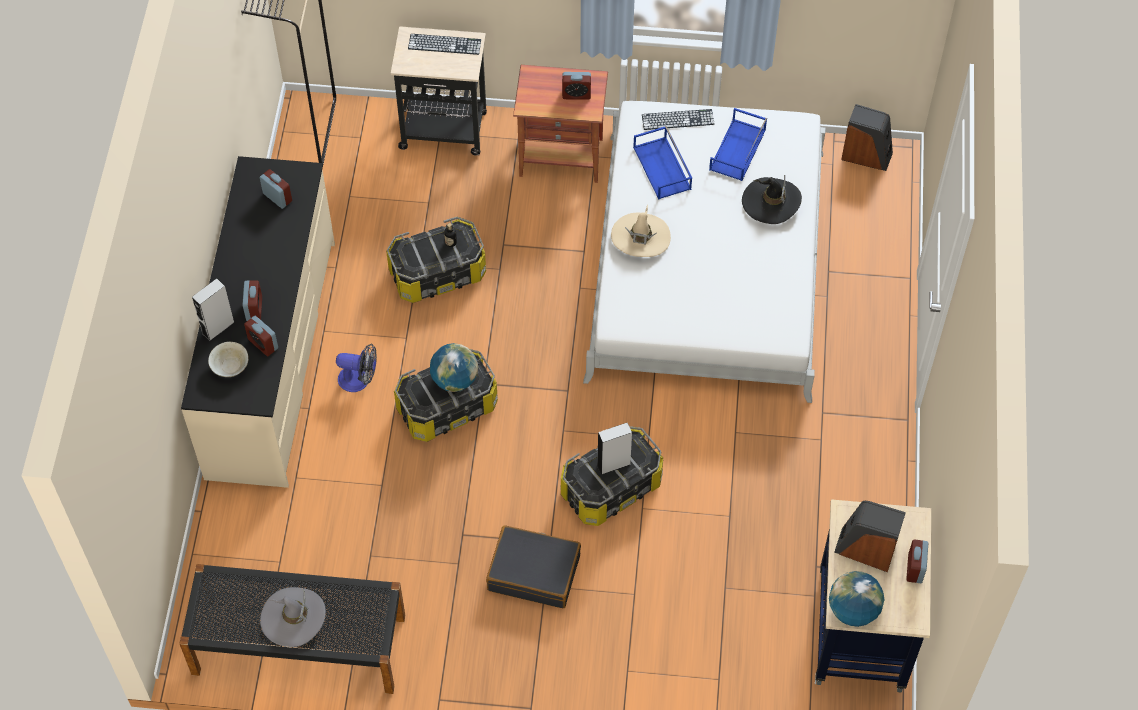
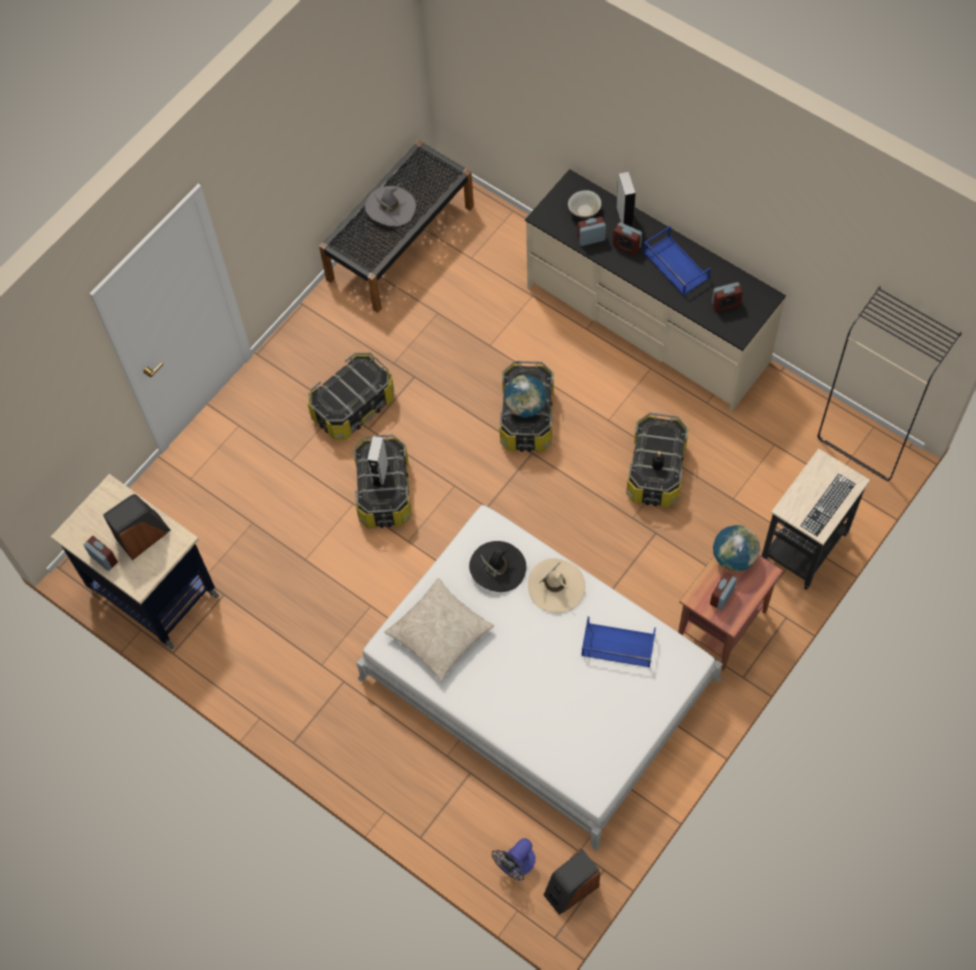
camera: 125 degrees right, 5 degrees up
fan [336,343,377,392] -> fan moved to [492,838,536,881]
black suitcase [486,525,581,608] -> storage box [308,353,394,440]
keyboard [642,109,714,130] -> none
blue tray [709,108,767,181] -> blue tray moved to [643,226,711,296]
black hat [742,175,802,224] -> black hat moved to [469,541,526,592]
globe [829,571,885,627] -> globe moved to [713,525,760,571]
none -> beige pillow [384,578,494,682]

